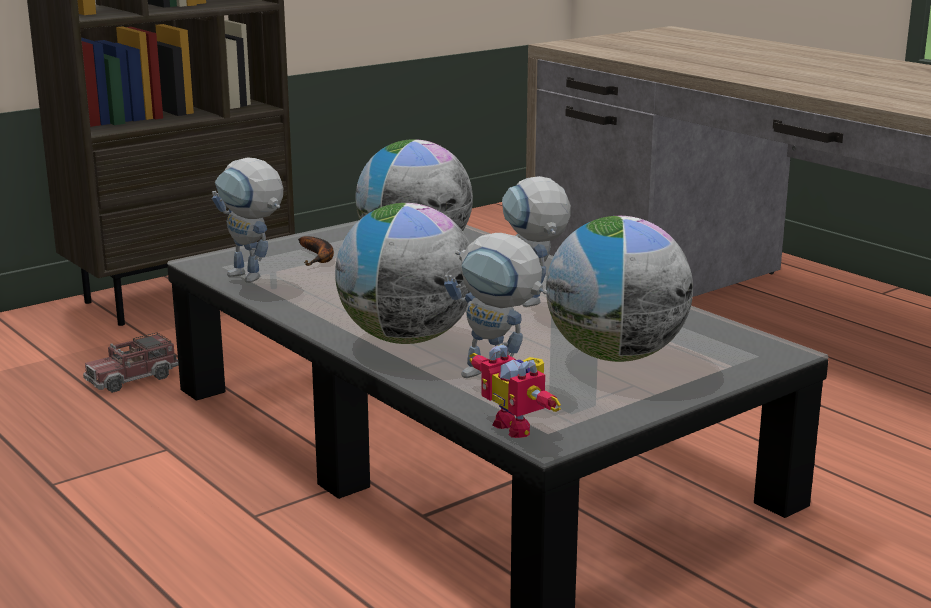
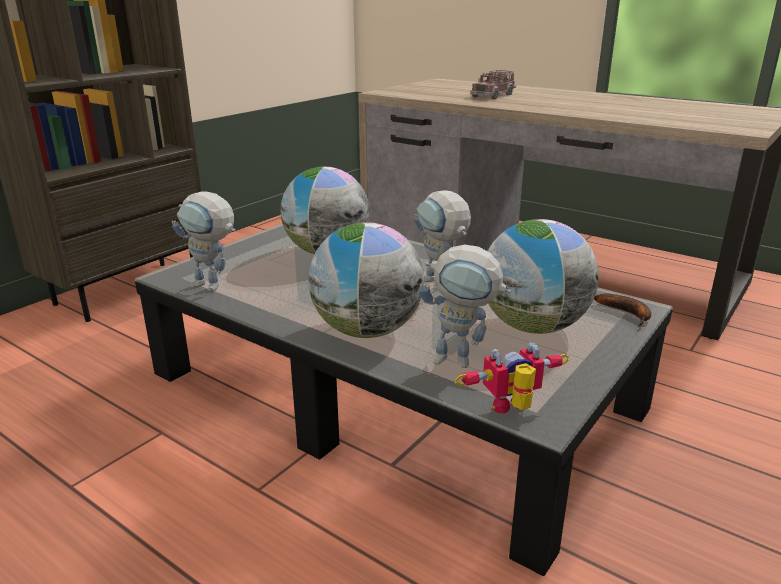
camera: 15 degrees left, 5 degrees up
toy truck [83,332,178,393] -> toy truck moved to [470,70,516,99]
banana [298,236,334,266] -> banana moved to [594,293,651,326]
toy robot [469,345,561,438] -> toy robot turned 120 degrees clockwise [455,342,569,414]

